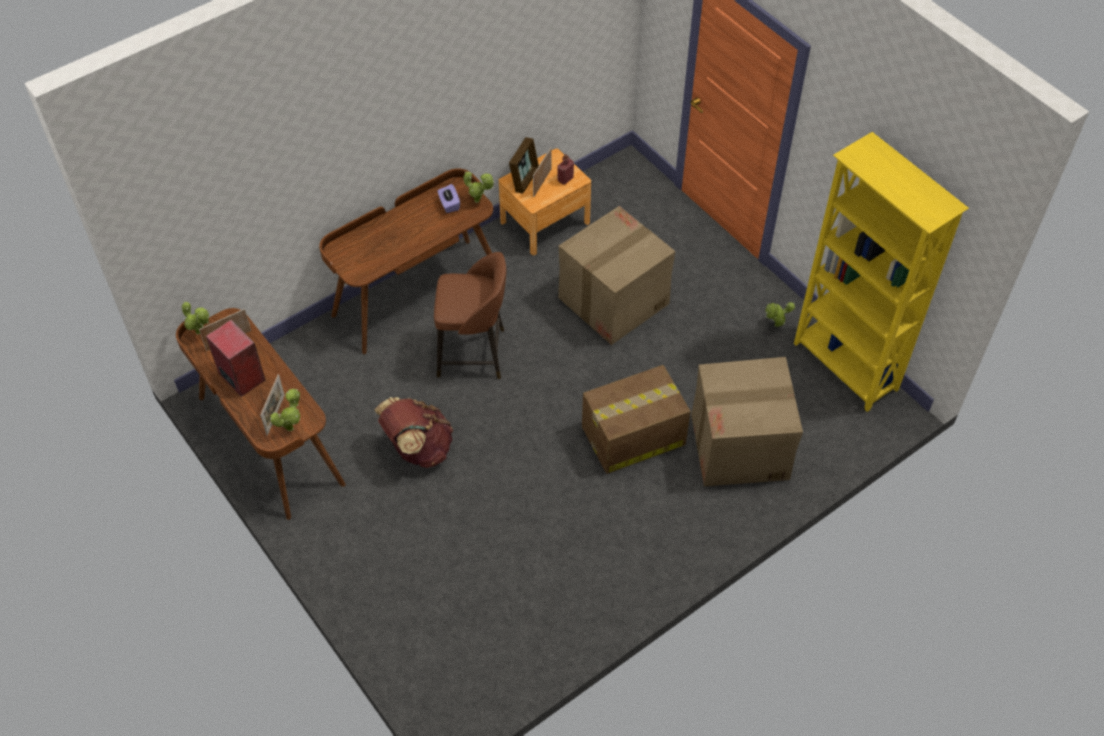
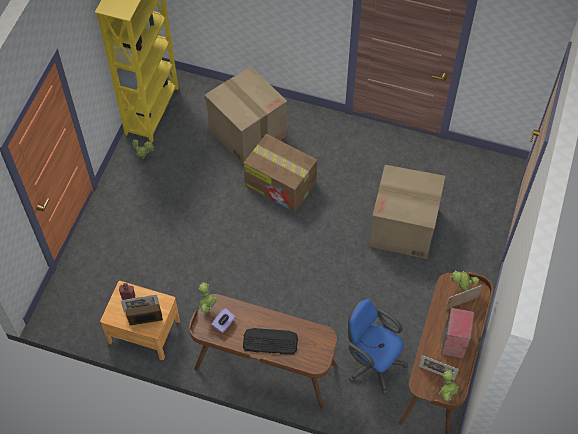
camera: 125 degrees left, 5 degrees up
brown backpack [374,397,453,468] -> none
brown stool [434,252,507,379] -> none
cardboard box [558,206,676,345] -> cardboard box moved to [368,165,445,259]
none -> keyboard [243,328,298,355]
none -> blue office chair [348,298,408,394]

